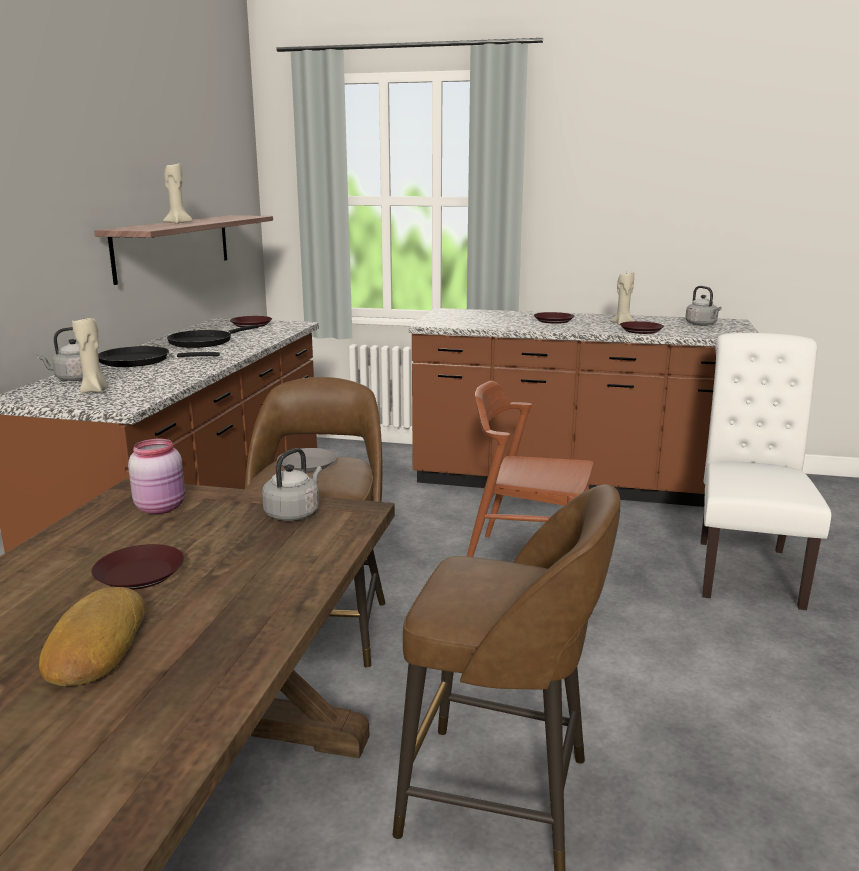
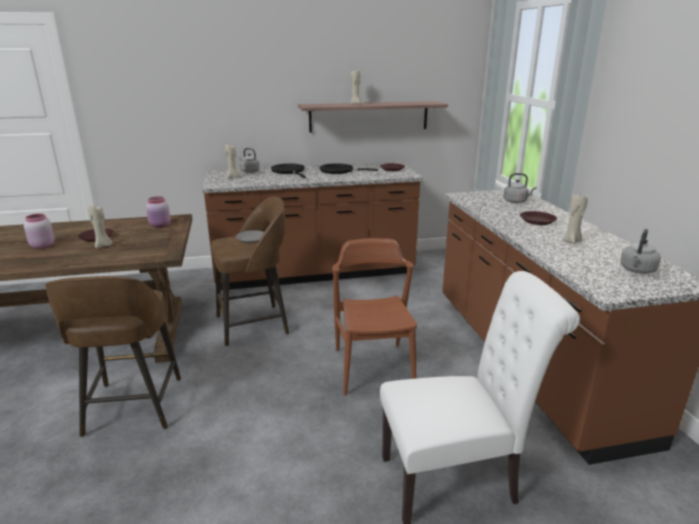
camera: 65 degrees right, 5 degrees up
bread [39,587,146,686] -> pink jar [24,214,55,249]
grey kettle [262,448,322,521] -> grey kettle moved to [503,173,537,203]
brown plate [620,321,664,334] -> none
none -> beige candle [88,205,112,248]

